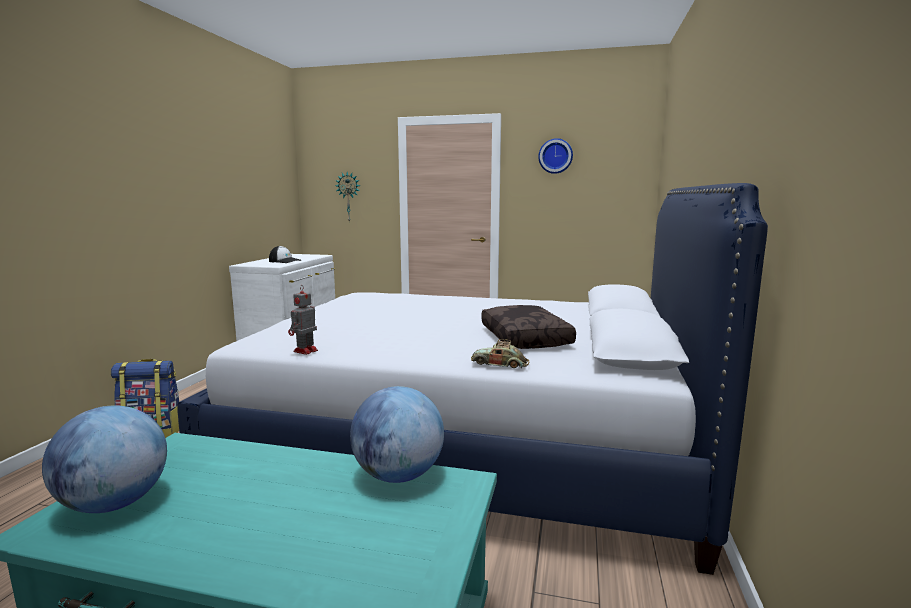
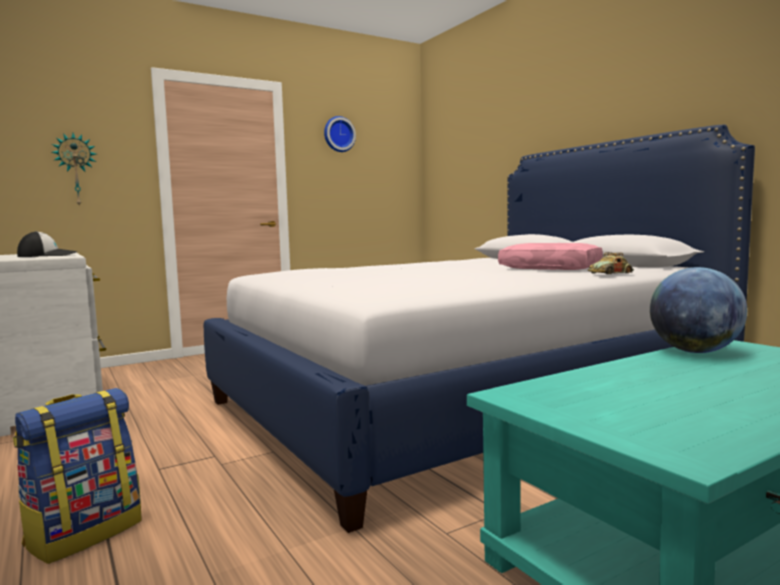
camera: 45 degrees left, 5 degrees down
globe [42,405,167,513] -> none
toy robot [288,285,318,355] -> none
brown pillow [481,305,576,349] -> pink pillow [498,243,603,270]

